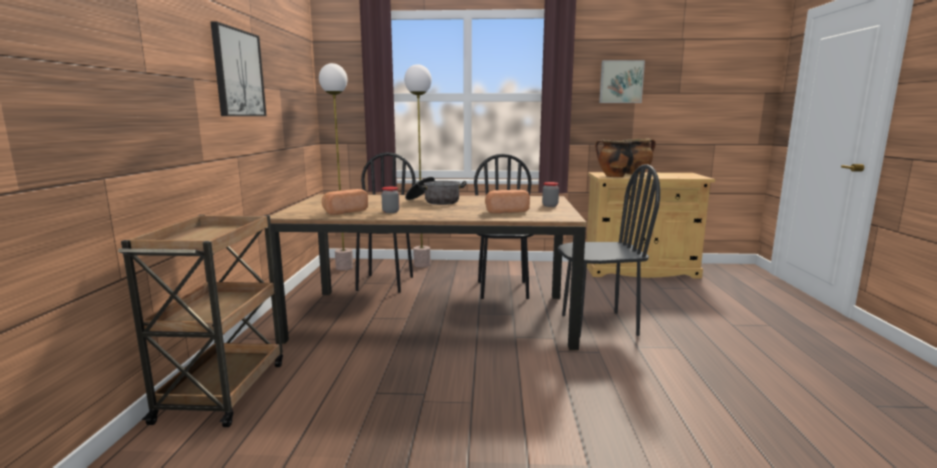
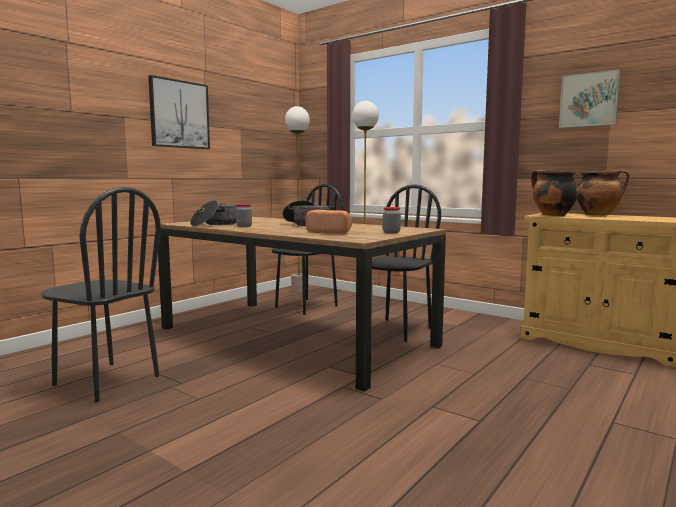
camera: 35 degrees right, 5 degrees down
brown cart [118,215,283,427] -> none
bread [322,189,368,215] -> cooking pot [190,200,238,226]
black chair [558,164,660,337] -> black chair moved to [41,187,161,402]

